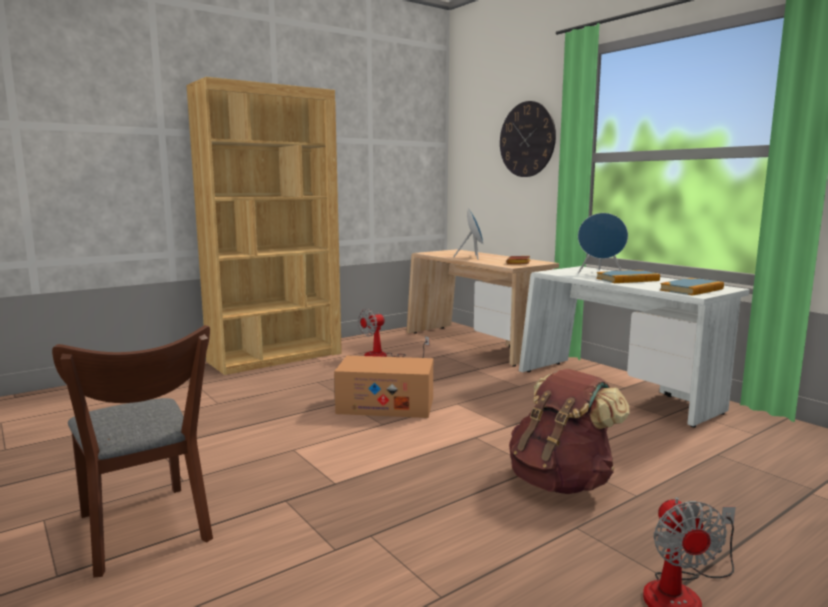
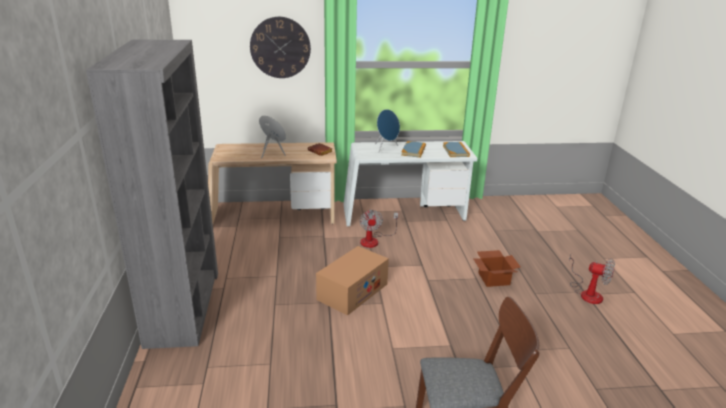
camera: 60 degrees left, 15 degrees up
brown bookcase [186,77,342,375] -> grey bookcase [86,40,218,349]
fan [358,308,429,358] -> fan moved to [360,209,398,248]
brown backpack [509,369,630,494] -> cardboard box [473,250,520,287]

